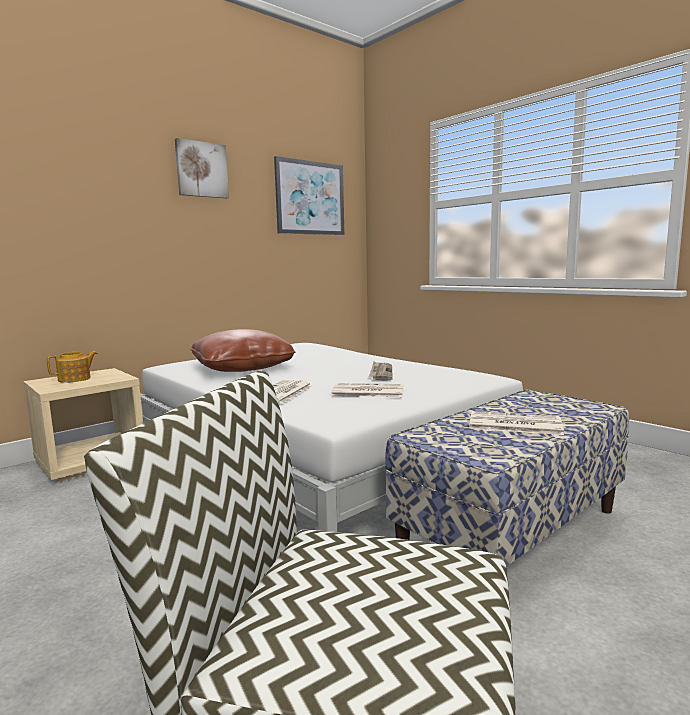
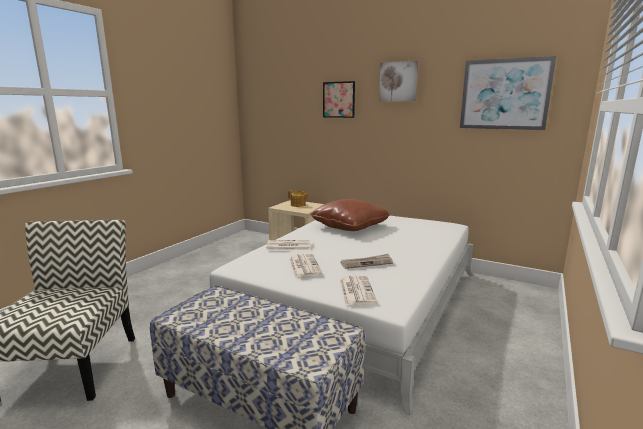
camera: 70 degrees right, 5 degrees up
newspaper [469,411,564,435] -> newspaper moved to [340,275,377,306]
none -> picture [323,81,355,118]

